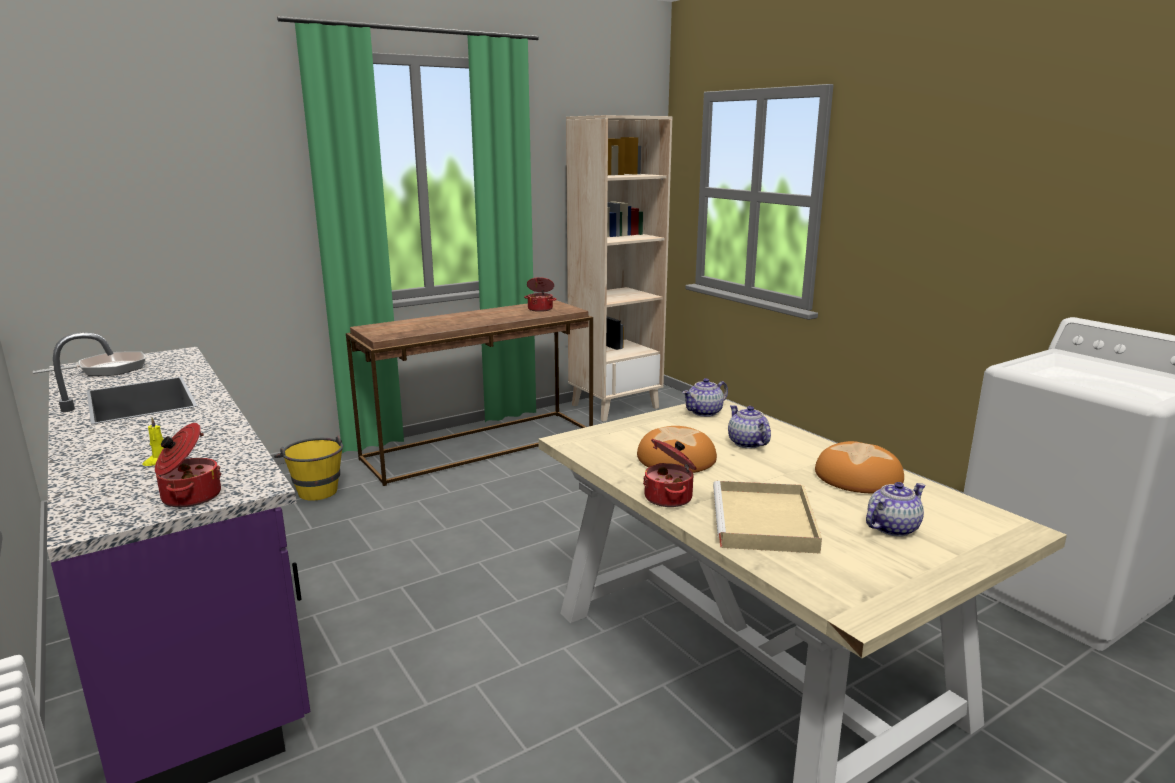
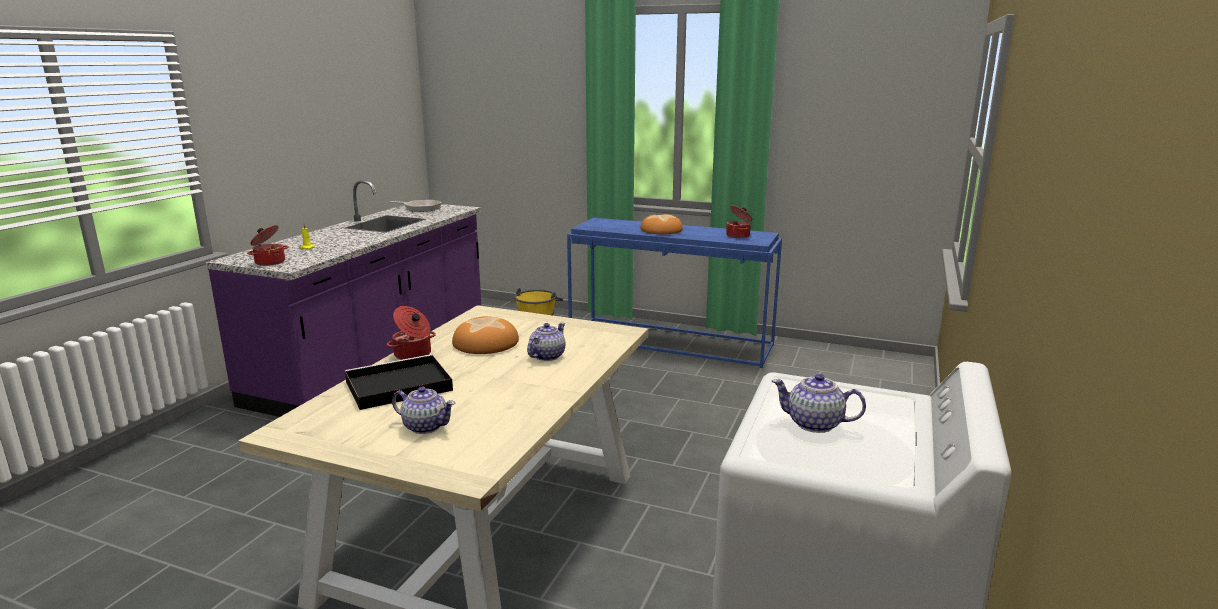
camera: 55 degrees right, 0 degrees up
brown console table [346,300,593,486] -> blue console table [567,218,782,368]
beige bookcase [566,115,672,422] -> none
teapot [682,378,728,417] -> teapot moved to [772,374,866,433]
beige tray [713,481,822,554] -> black tray [345,354,453,410]
bread [815,441,904,493] -> bread moved to [640,214,683,234]

